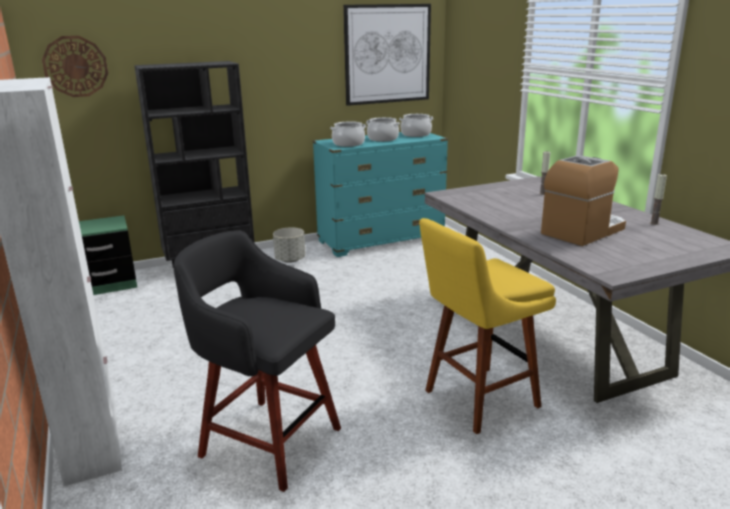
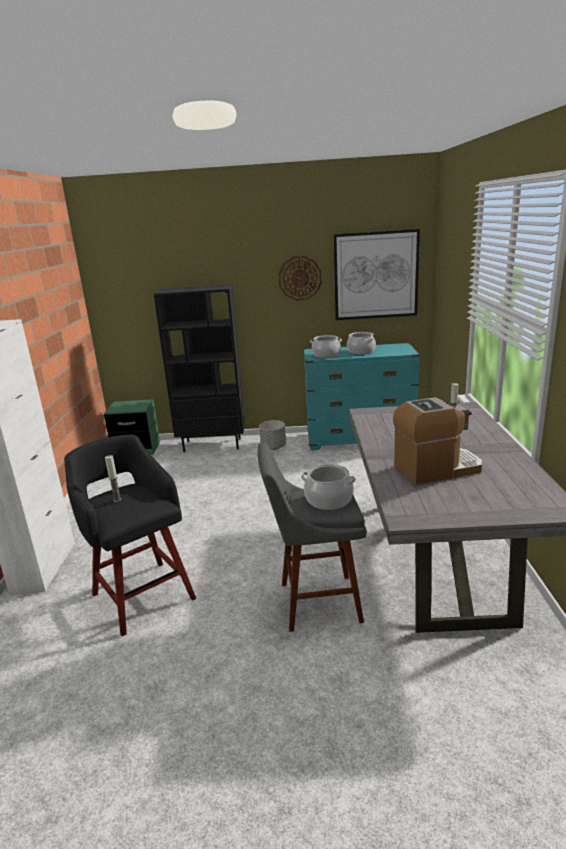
camera: 25 degrees right, 0 degrees up
wall clock [42,36,108,97] -> wall clock moved to [278,256,322,301]
cooking pot [399,114,434,137] -> cooking pot moved to [301,464,356,510]
yellow stool [419,218,556,434] -> grey stool [258,443,367,632]
candle [650,174,667,225] -> candle moved to [105,455,122,502]

